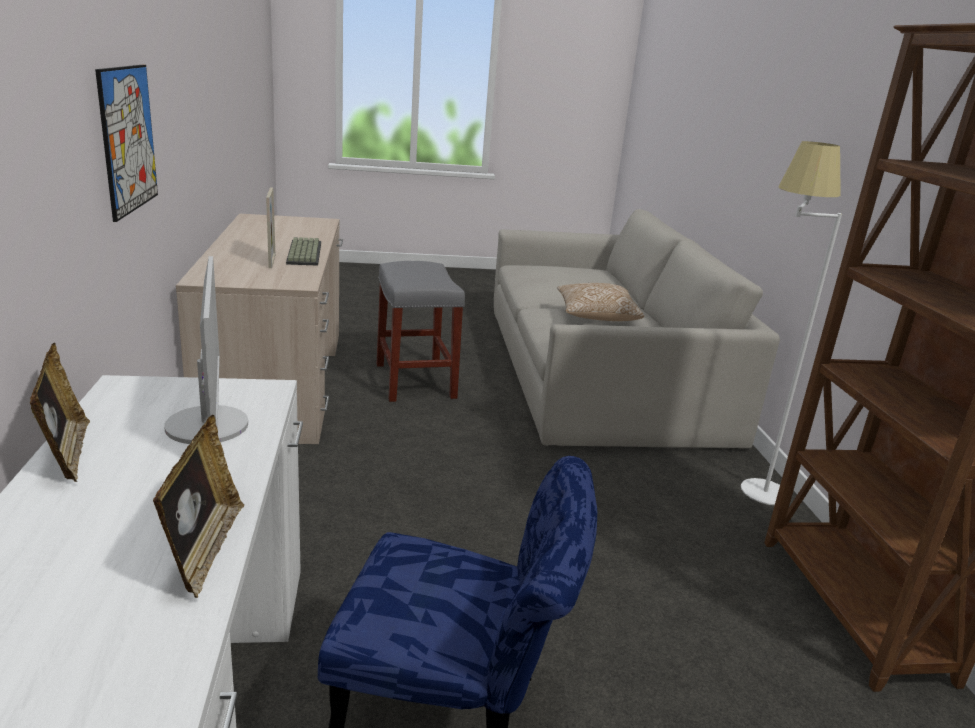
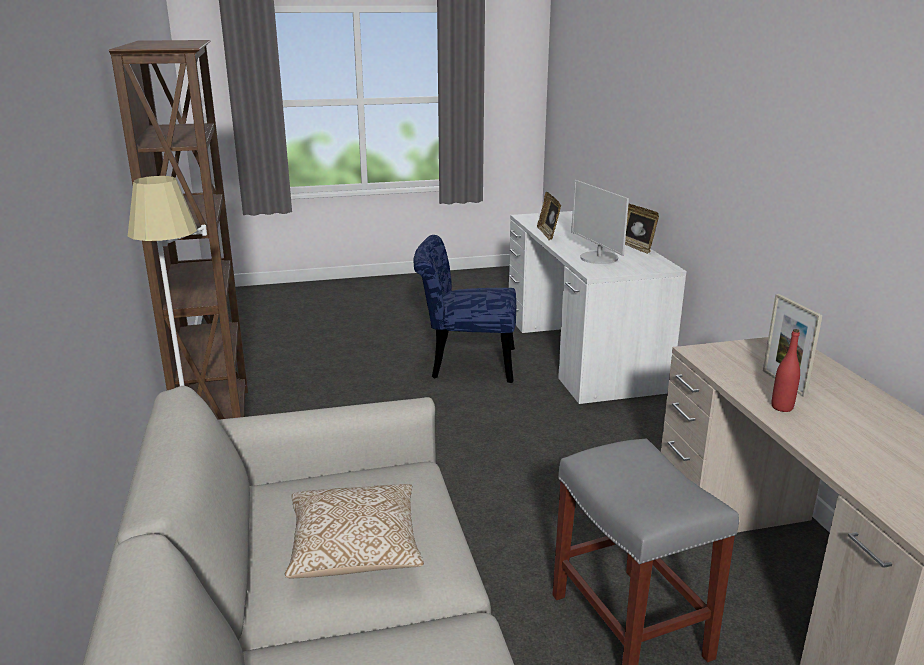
camera: 175 degrees right, 0 degrees up
picture [95,65,158,222] -> none
keyboard [286,237,321,265] -> red bottle [772,329,800,412]

